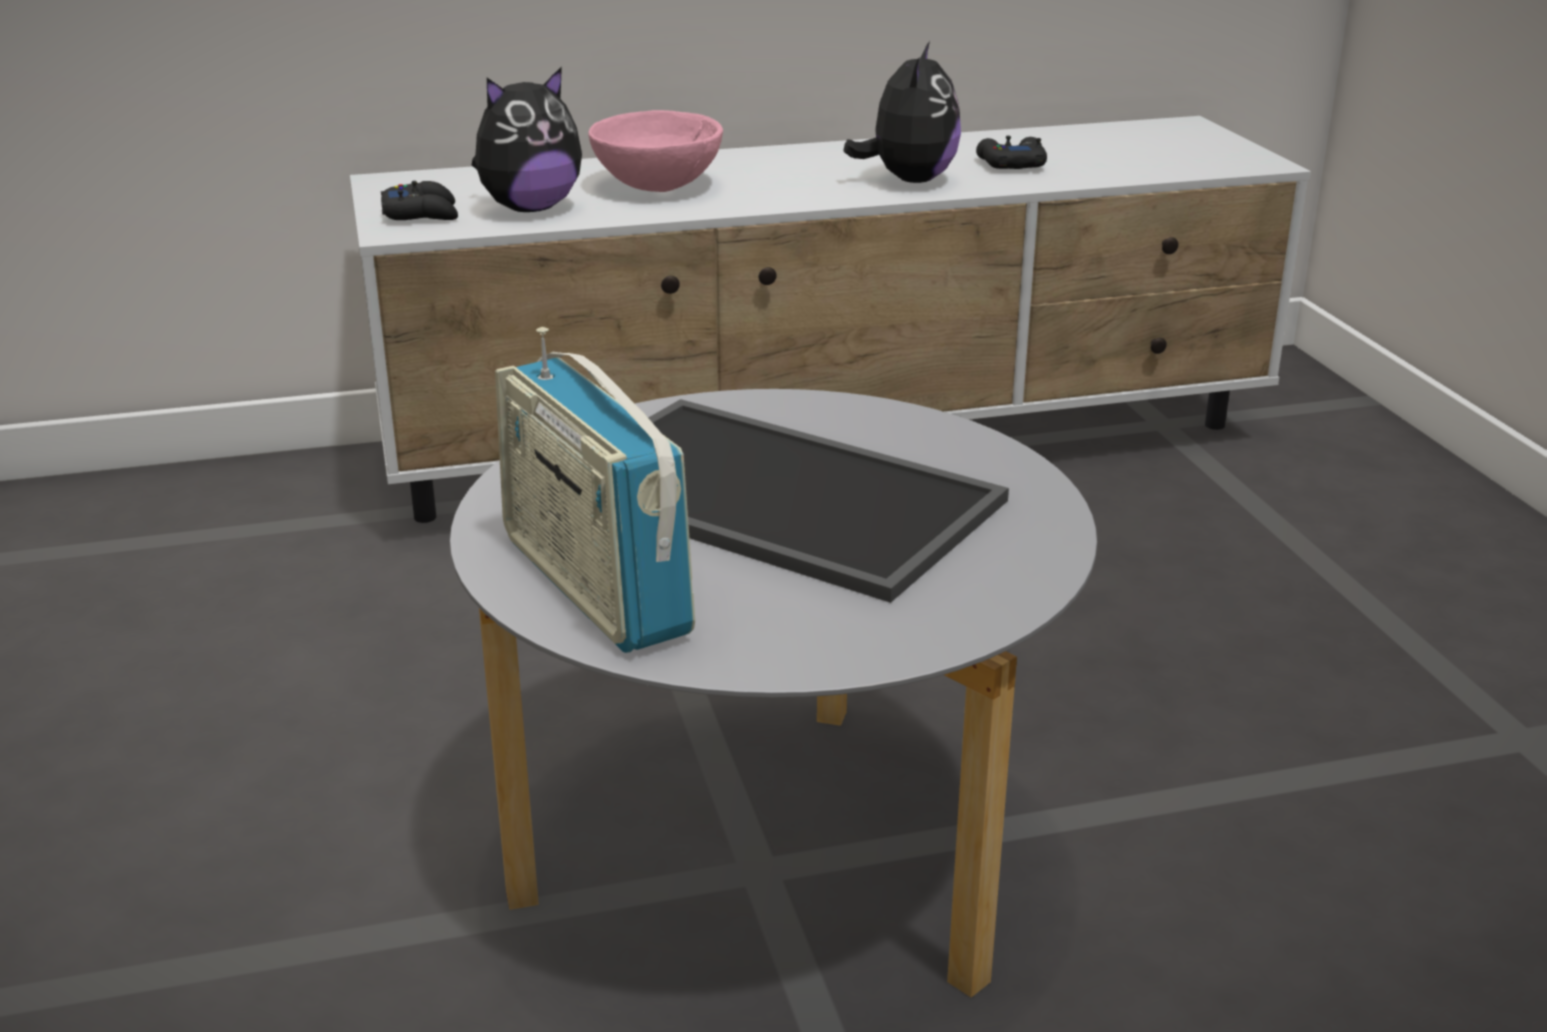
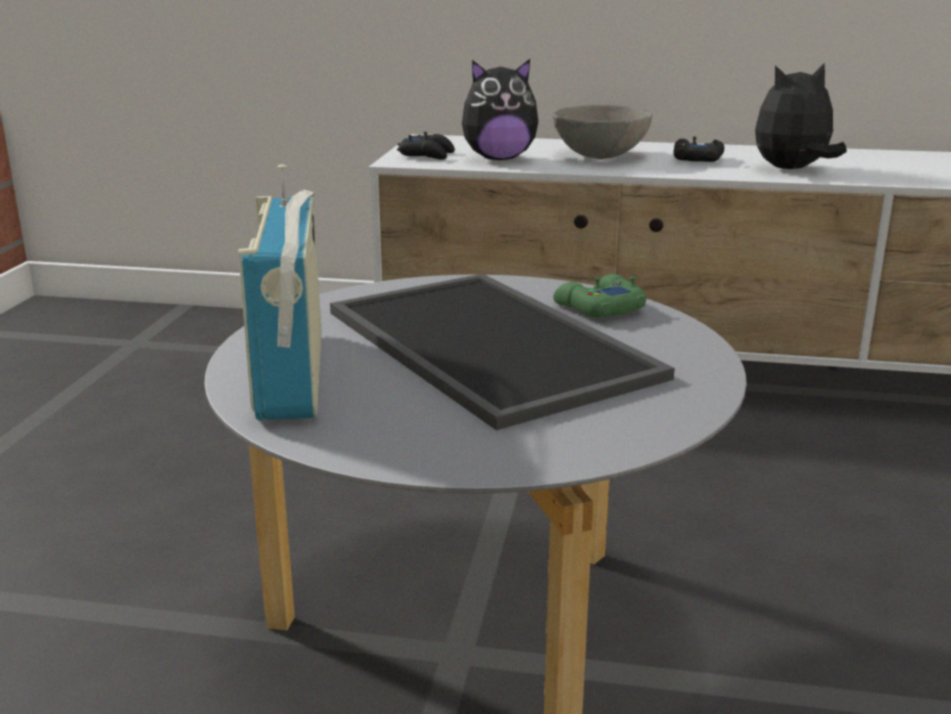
camera: 25 degrees right, 5 degrees down
pink bowl [589,110,723,192] -> grey bowl [553,105,652,159]
plush toy [843,41,961,183] -> plush toy turned 150 degrees counterclockwise [755,62,847,169]
black game controller [976,136,1047,169] -> black game controller moved to [674,137,724,162]
none -> green game controller [553,274,646,318]

